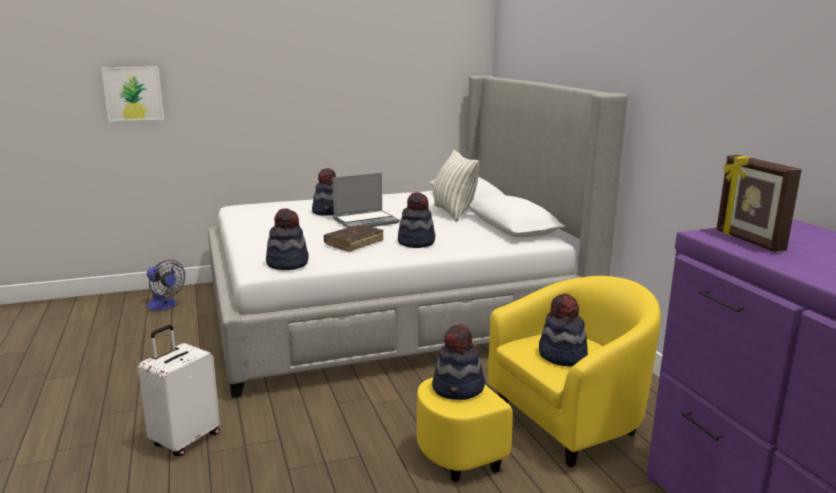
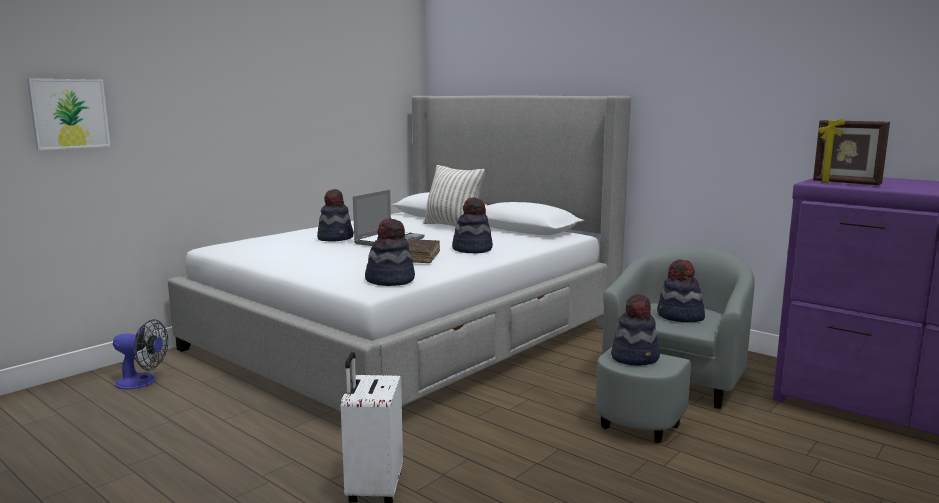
camera: 30 degrees left, 5 degrees down
yellow armchair [417,276,661,482] -> grey armchair [595,246,755,443]

